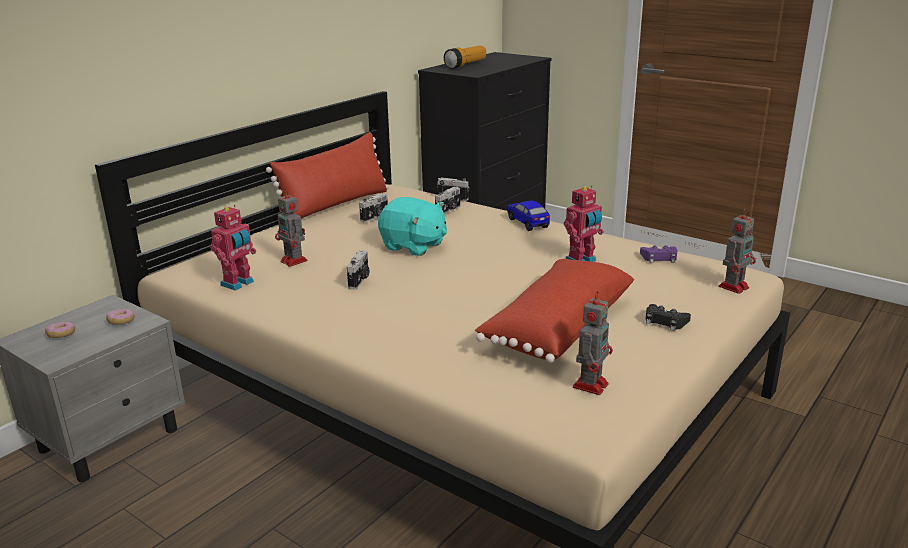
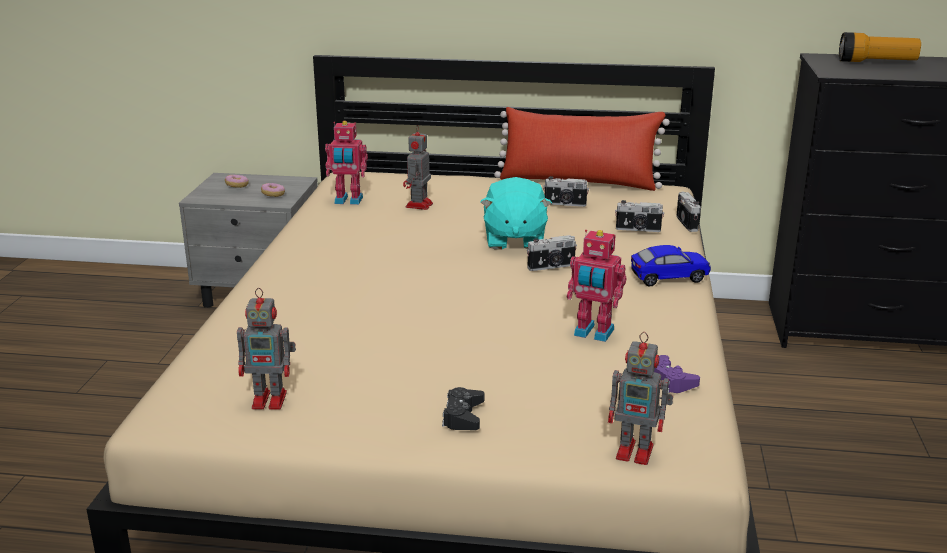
camera: 60 degrees right, 0 degrees up
camera [347,250,369,289] -> camera moved to [527,235,577,271]
red pillow [475,259,634,363] -> none
toy car [507,201,550,231] -> toy car turned 45 degrees clockwise [631,245,711,287]

